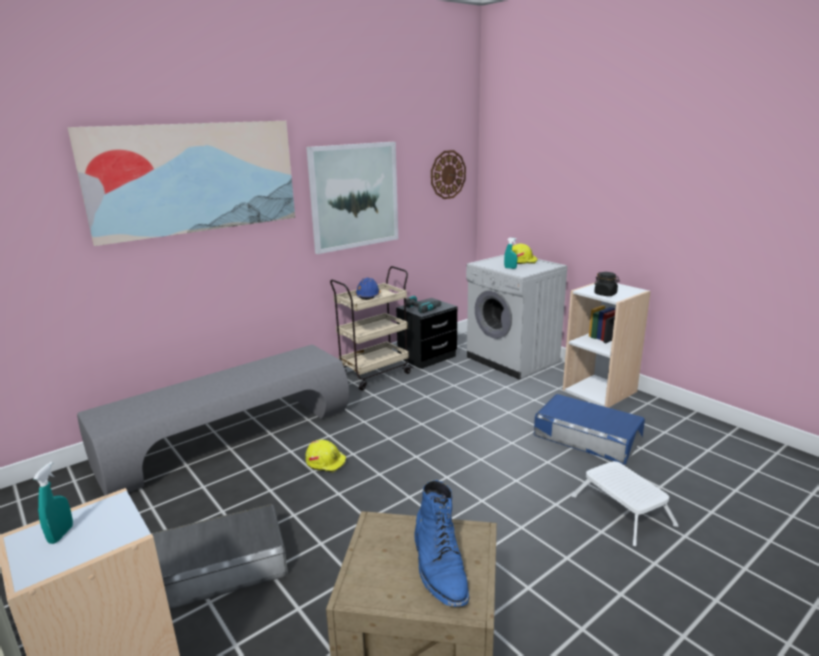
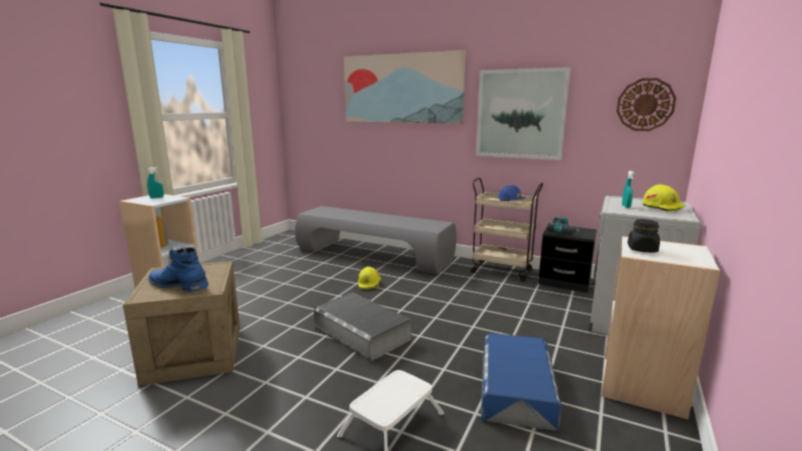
camera: 65 degrees right, 5 degrees down
grey storage box [151,504,288,609] -> grey storage box moved to [314,292,412,362]
blue boot [414,480,469,607] -> blue boot turned 60 degrees clockwise [148,247,209,291]

